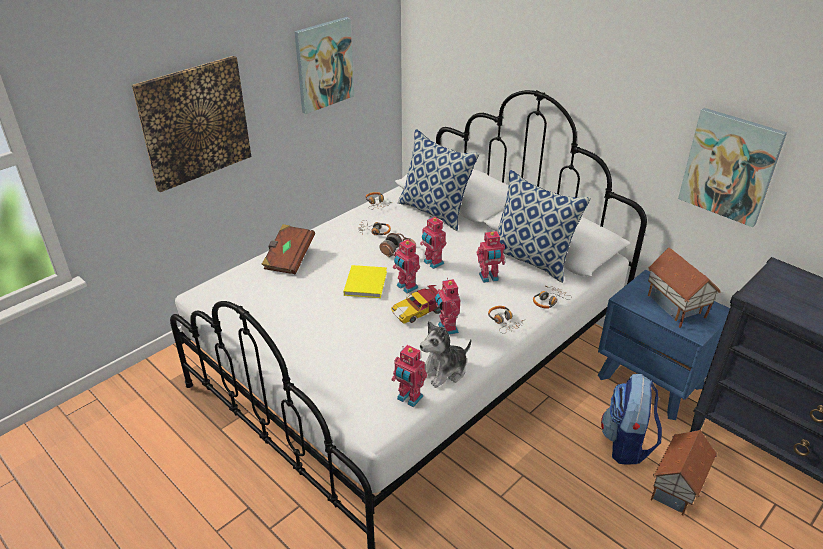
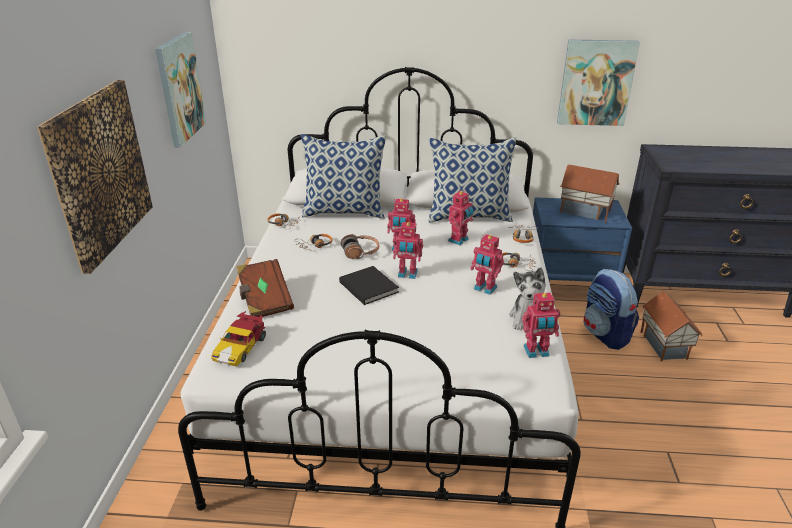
camera: 40 degrees left, 5 degrees down
yellow book [343,265,387,298] -> black book [339,266,399,305]
toy car [391,285,441,324] -> toy car moved to [211,311,266,366]

